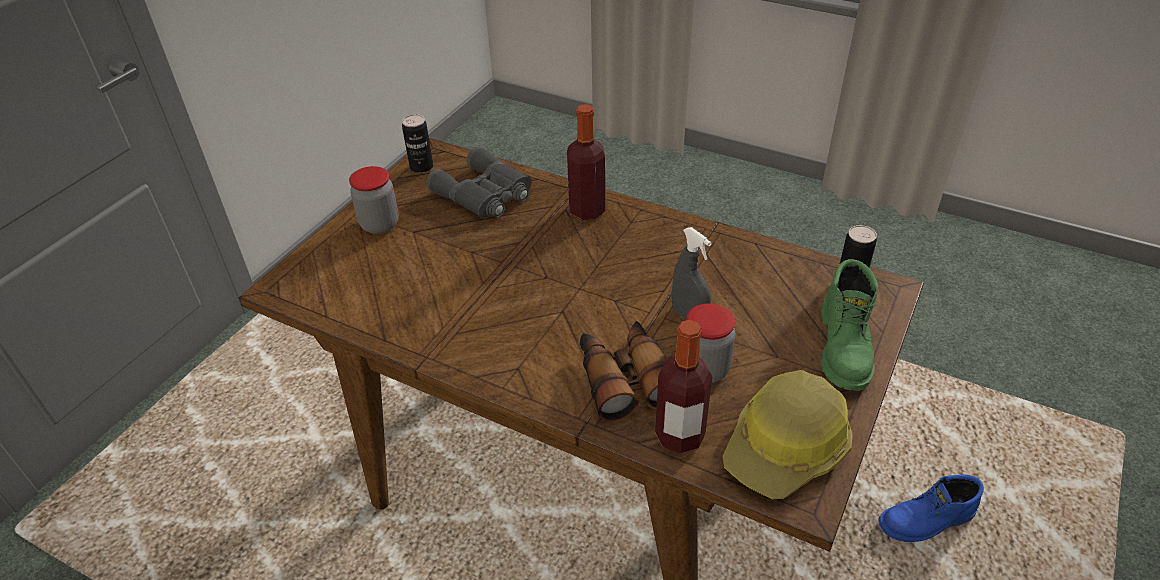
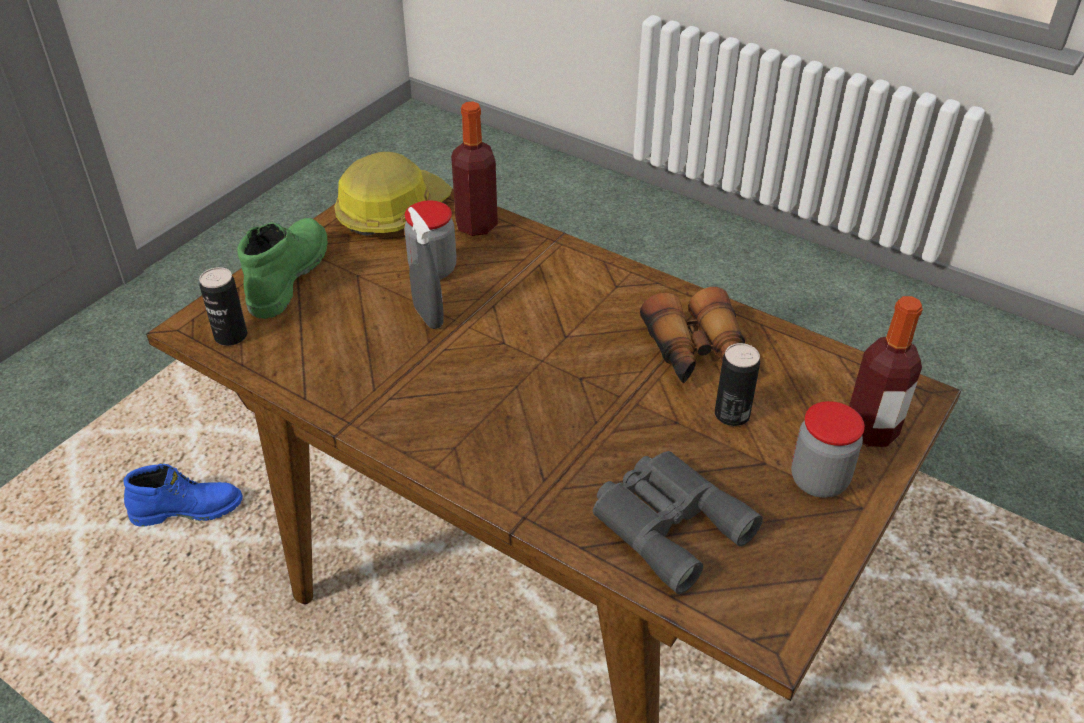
camera: 175 degrees left, 0 degrees up
can [402,114,433,173] -> can moved to [715,343,760,426]
bottle [567,104,605,220] -> bottle moved to [849,296,923,447]
binoculars [580,321,667,422] -> binoculars moved to [640,287,745,383]

